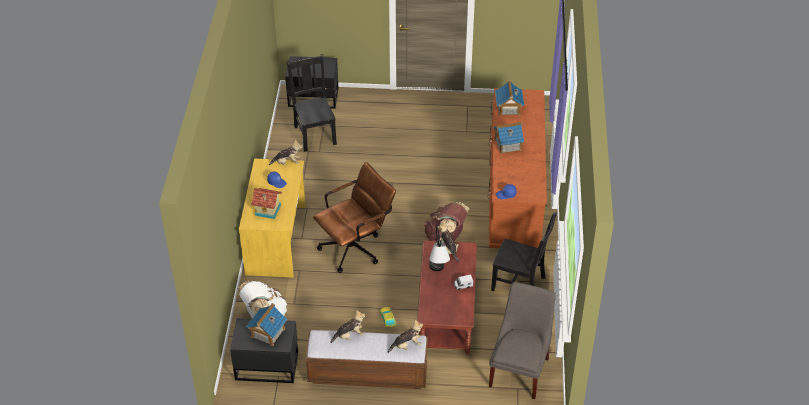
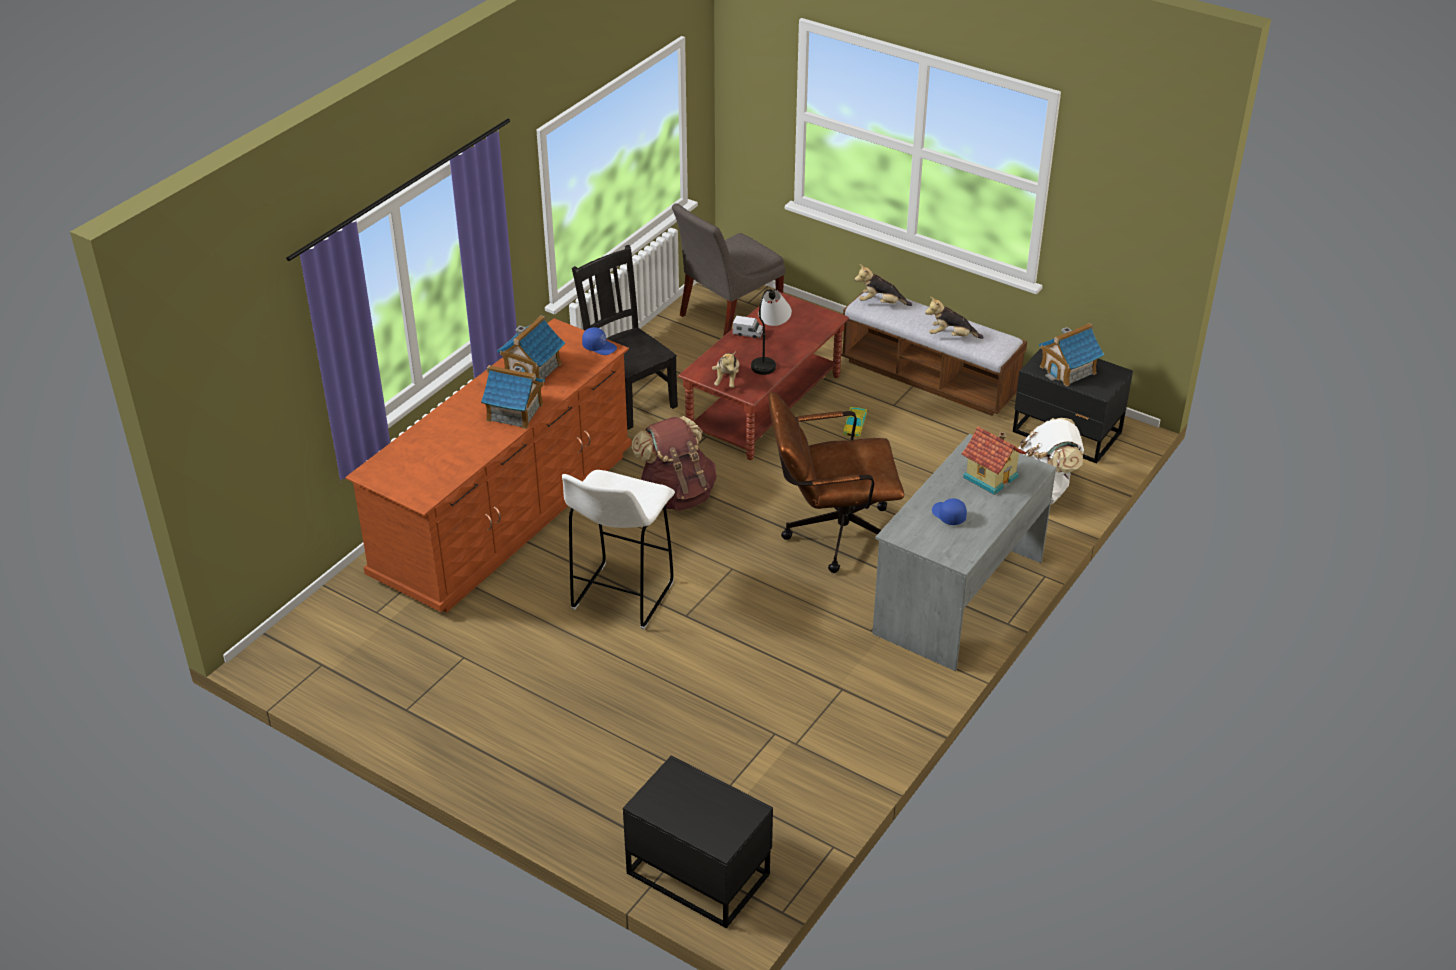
camera: 150 degrees left, 5 degrees down
yellow desk [239,159,306,278] -> grey desk [872,434,1056,671]
plush toy [269,139,303,165] -> none
black chair [287,54,337,152] -> none
toy house [495,80,524,116] -> toy house moved to [497,315,565,379]
none -> white stool [562,470,675,630]

